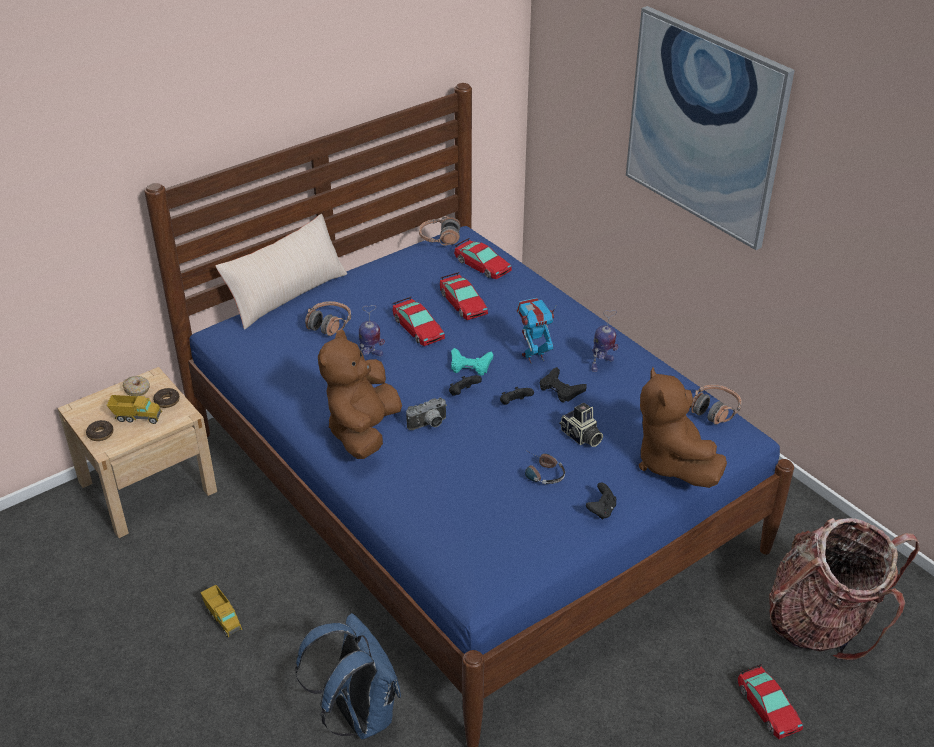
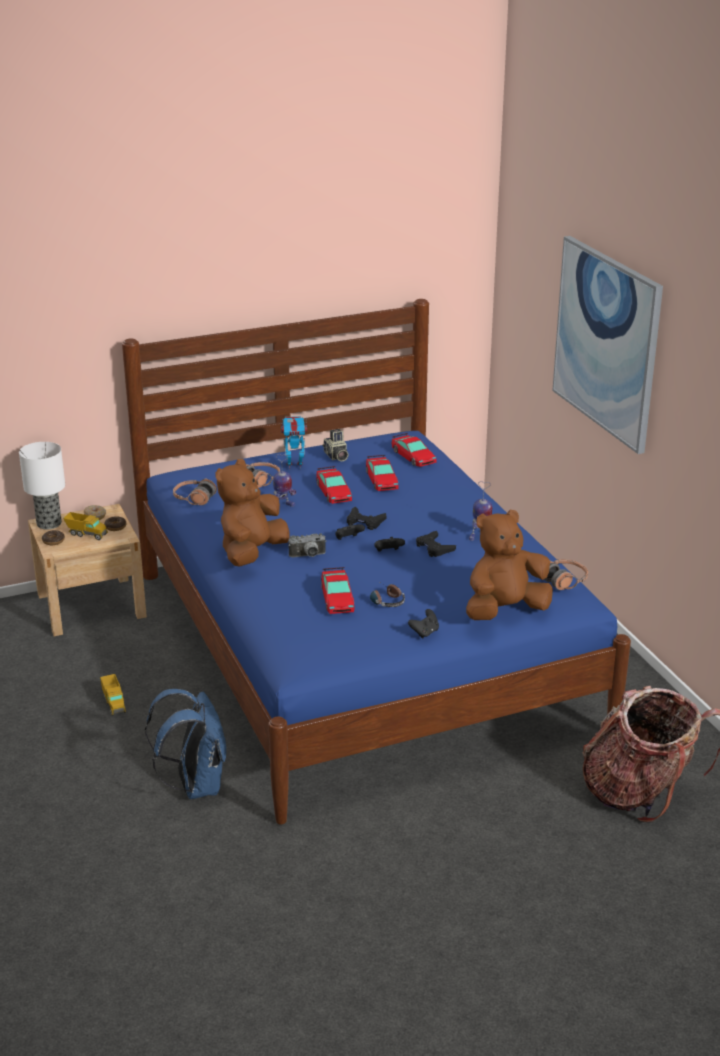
camera: 15 degrees right, 10 degrees down
beige pillow [216,214,347,330] -> none
headphones [419,216,461,246] -> headphones moved to [173,478,217,505]
turquoise game controller [451,348,493,376] -> black game controller [347,507,386,530]
toy robot [517,298,556,364] -> toy robot moved to [281,416,307,470]
camera [559,403,603,447] -> camera moved to [322,429,349,462]
brown plush toy [639,367,727,488] -> brown plush toy turned 60 degrees clockwise [466,510,553,620]
toy car [738,664,803,739] -> toy car moved to [321,567,354,614]
none -> table lamp [19,442,65,529]

